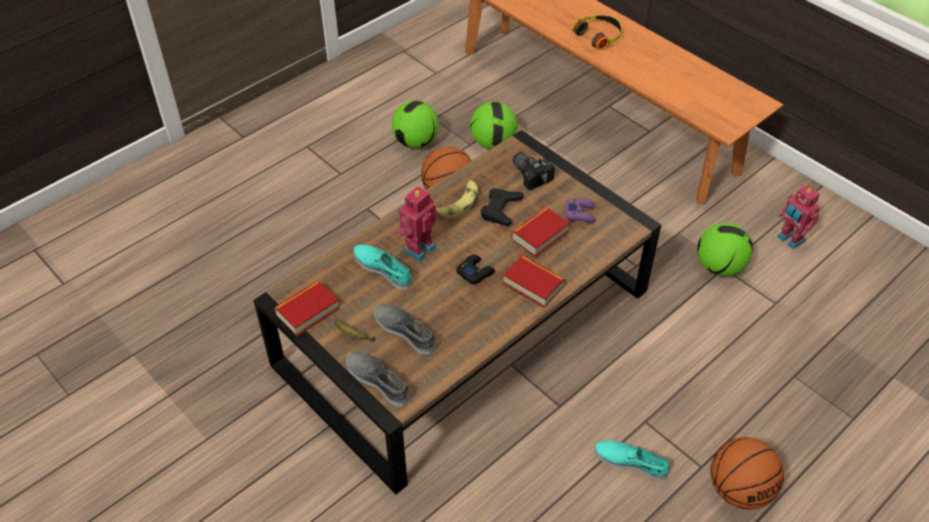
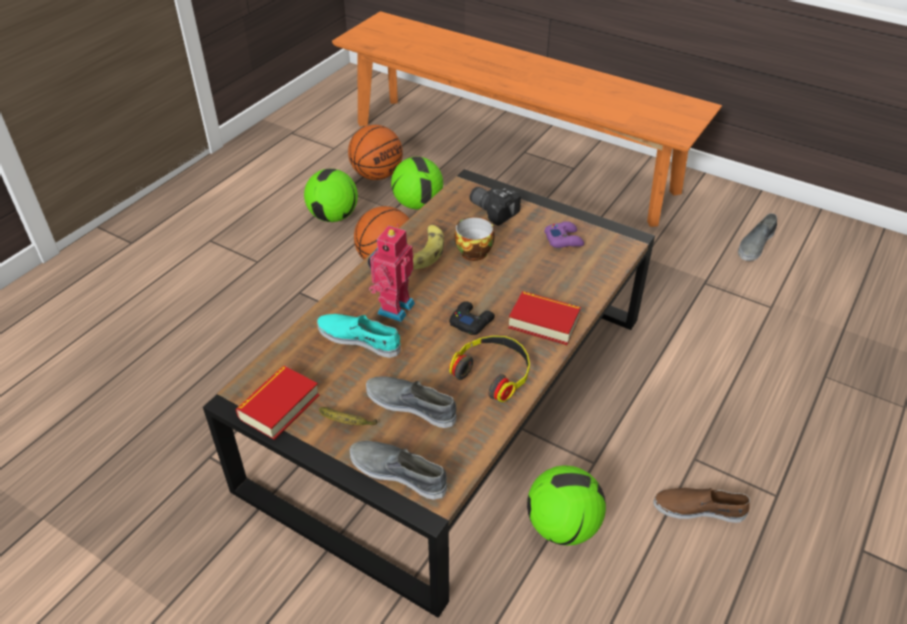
camera: 15 degrees left, 5 degrees down
black game controller [481,188,523,226] -> cup [455,217,495,261]
book [511,207,570,257] -> none
headphones [572,15,622,50] -> headphones moved to [449,336,530,402]
turquoise shoe [594,440,670,480] -> brown shoe [653,488,750,523]
football [697,223,753,276] -> football moved to [527,465,606,546]
basketball [710,437,784,510] -> basketball moved to [348,125,403,180]
toy robot [777,184,820,249] -> grey shoe [738,213,777,261]

